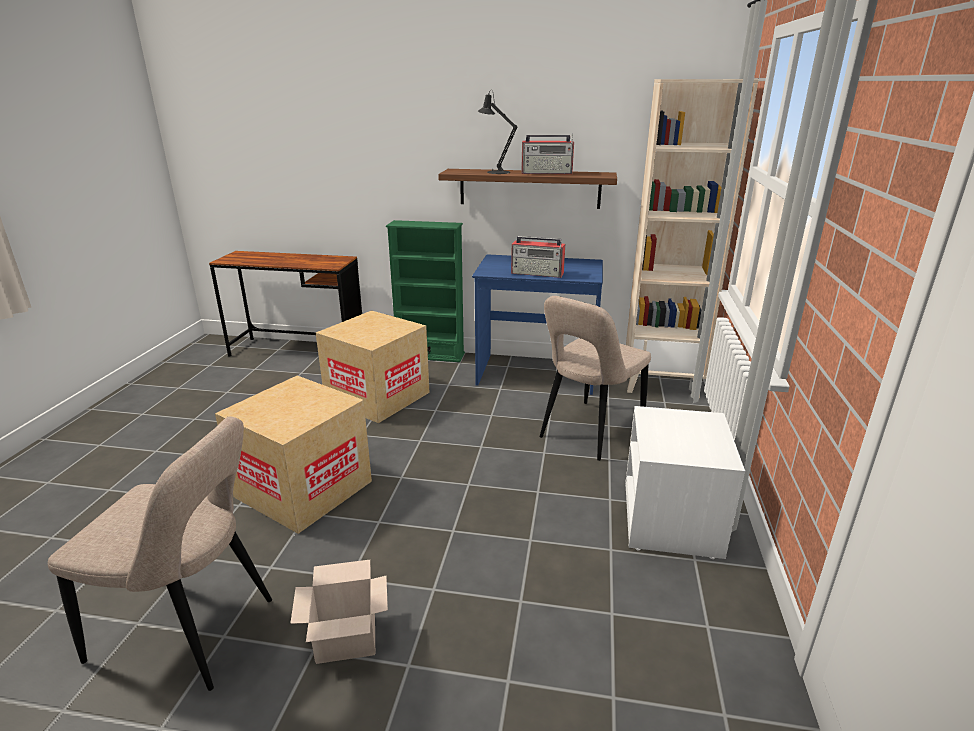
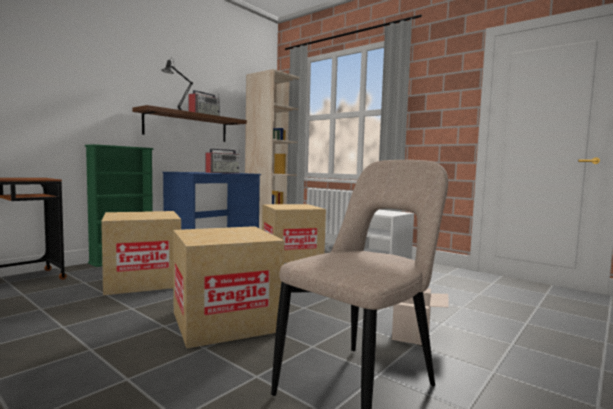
camera: 60 degrees left, 20 degrees down
beige chair [540,296,651,461] -> cardboard box [262,204,326,263]

